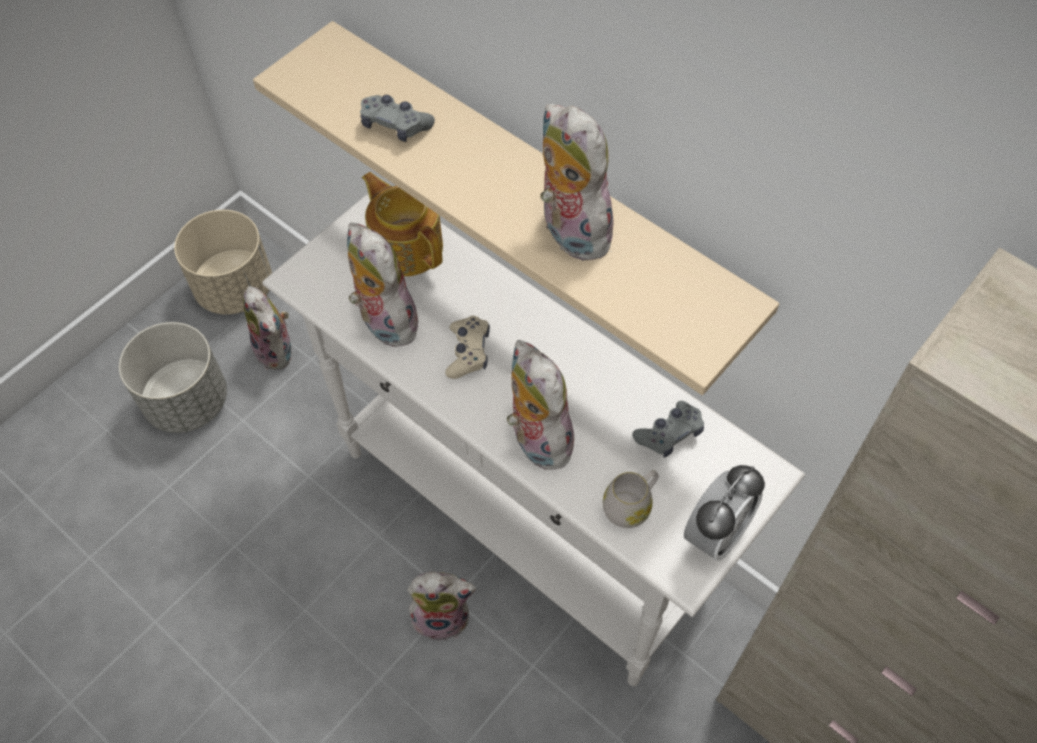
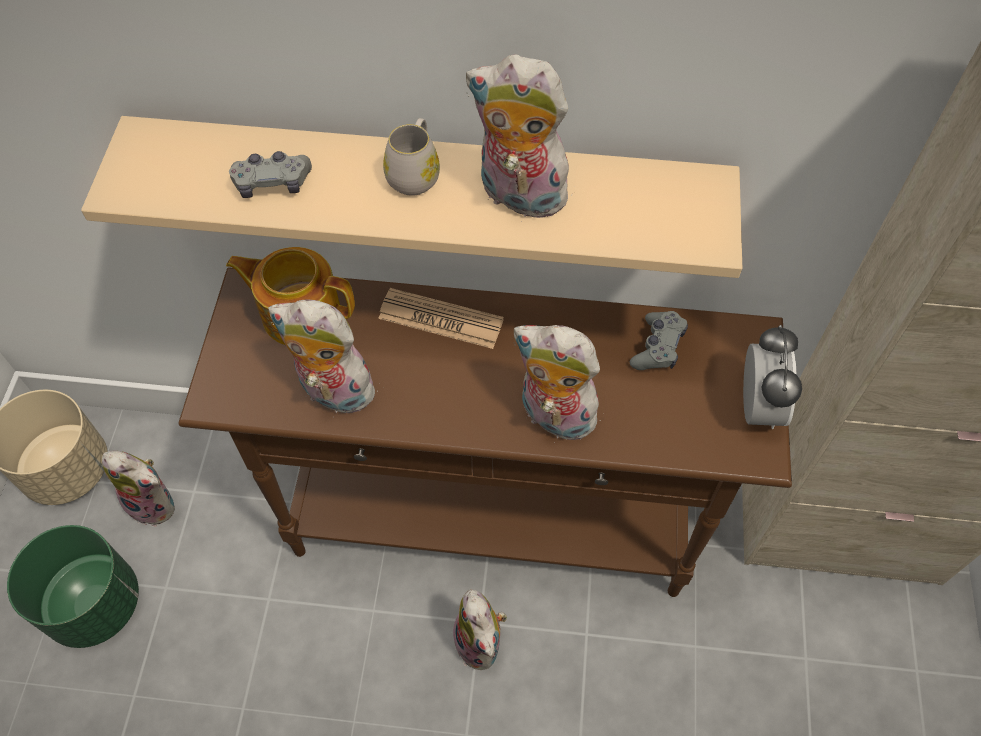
camera: 35 degrees left, 0 degrees up
grey planter [119,322,227,433] -> green planter [7,525,139,648]
white console table [262,193,805,686] -> brown console table [179,268,792,597]
plush toy [407,572,477,642] -> plush toy turned 105 degrees clockwise [453,590,507,670]
beige game controller [445,316,490,379] -> none
white mug [603,470,659,528] -> white mug moved to [383,118,440,196]
none -> newspaper [378,288,504,349]

